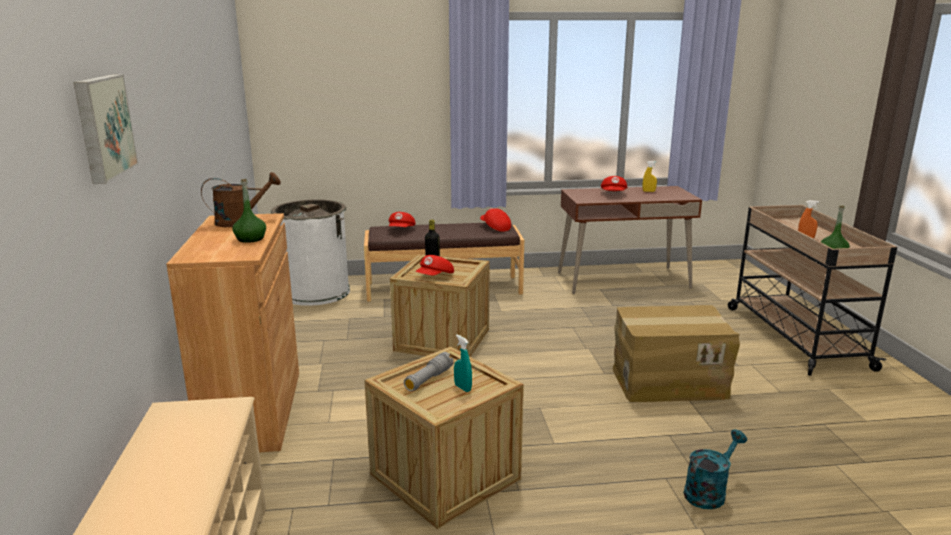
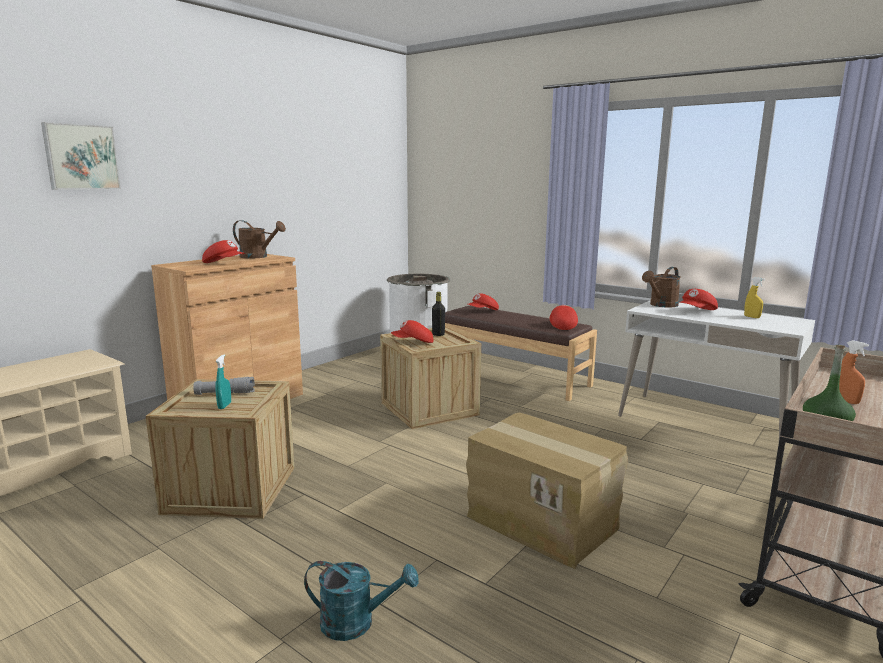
camera: 45 degrees right, 5 degrees down
green bottle [233,179,266,243] -> red cap [202,240,245,263]
brown desk [558,186,702,294] -> white desk [618,300,815,454]
none -> brown watering can [642,267,680,308]

